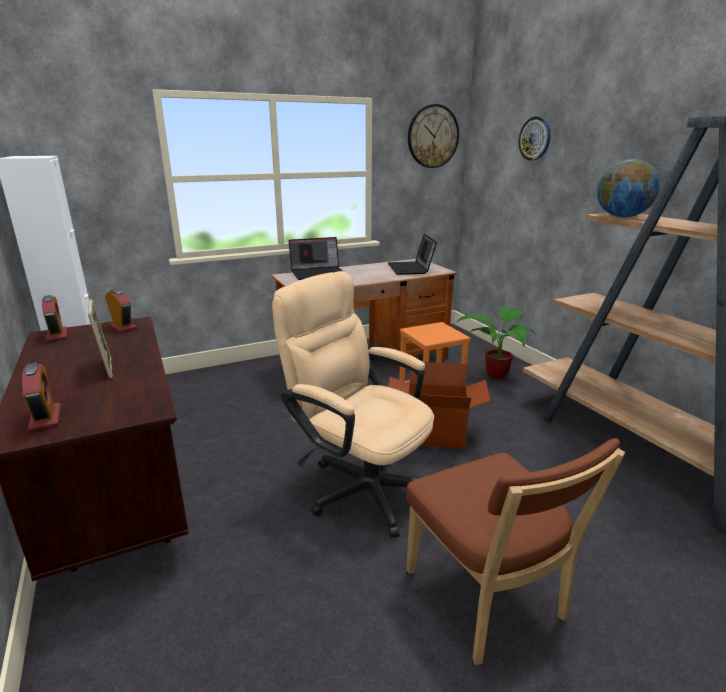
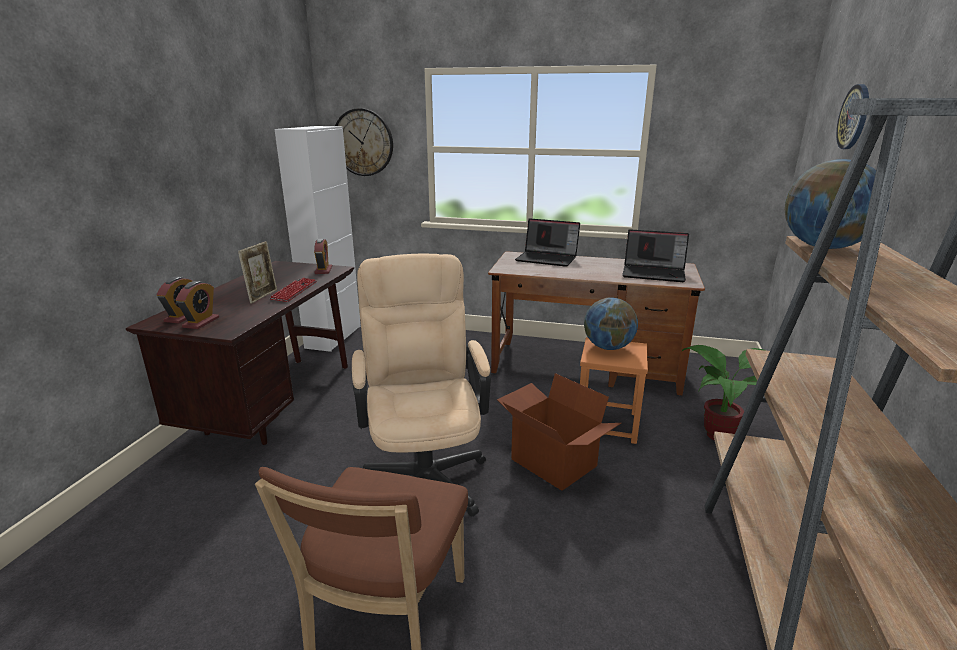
camera: 40 degrees right, 0 degrees up
alarm clock [42,295,68,342] -> alarm clock moved to [175,281,219,329]
laptop [388,234,437,275] -> laptop turned 105 degrees counterclockwise [622,229,689,282]
wall clock [408,104,459,168] -> wall clock moved to [335,108,393,176]
none -> keyboard [270,278,317,302]
none -> globe [584,297,638,350]

